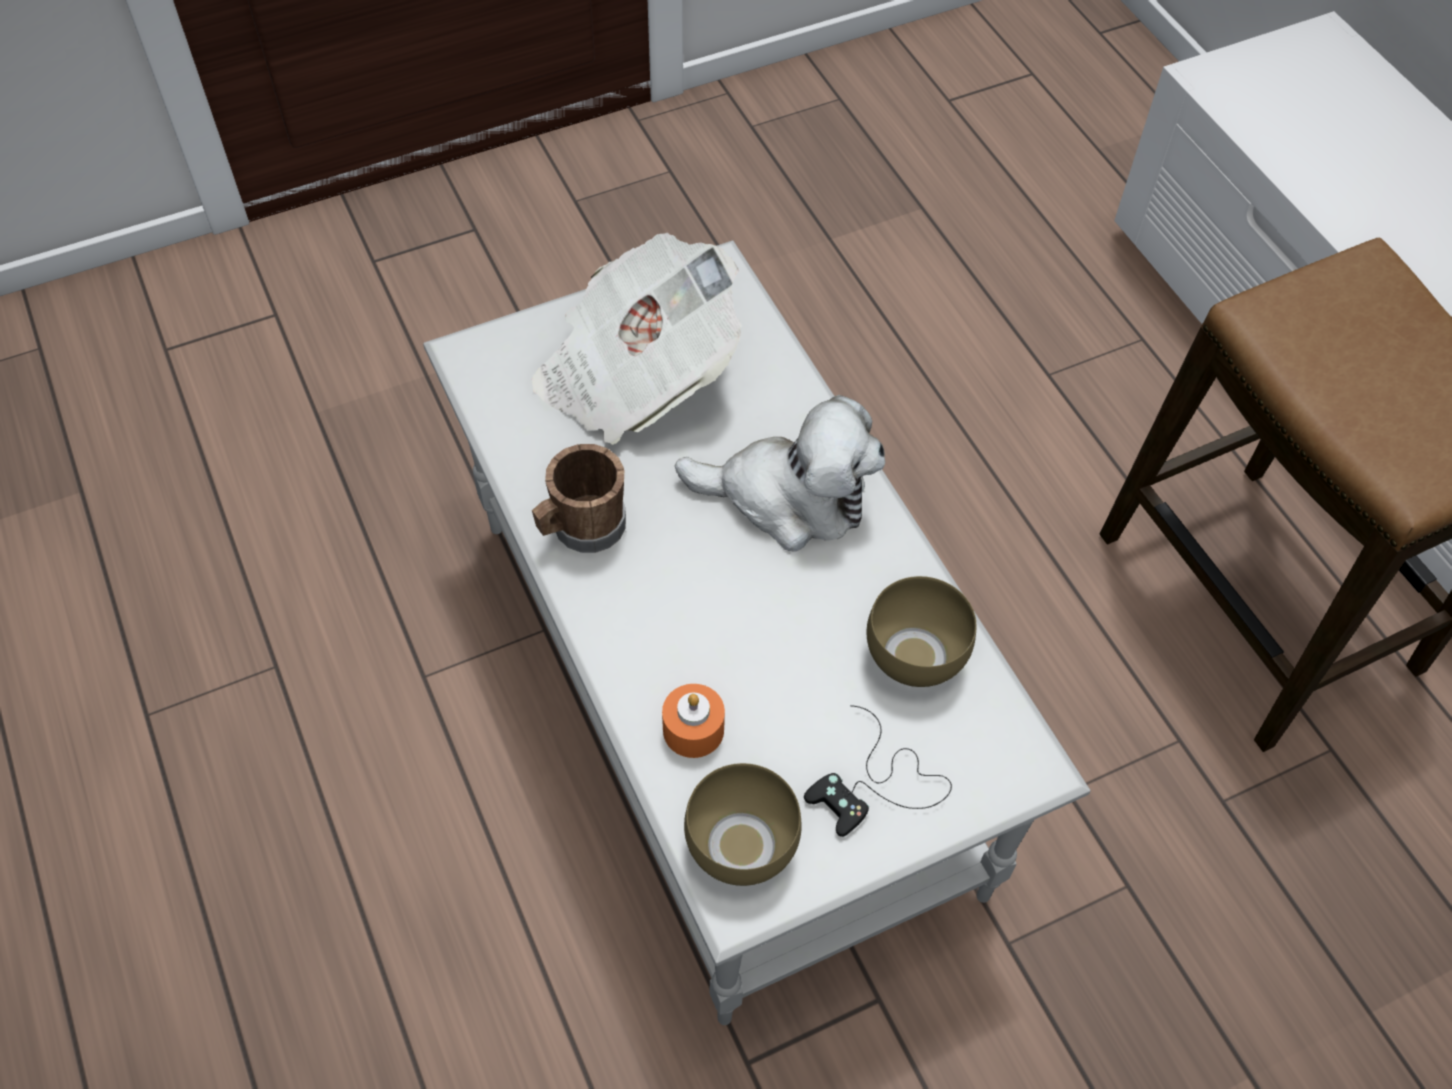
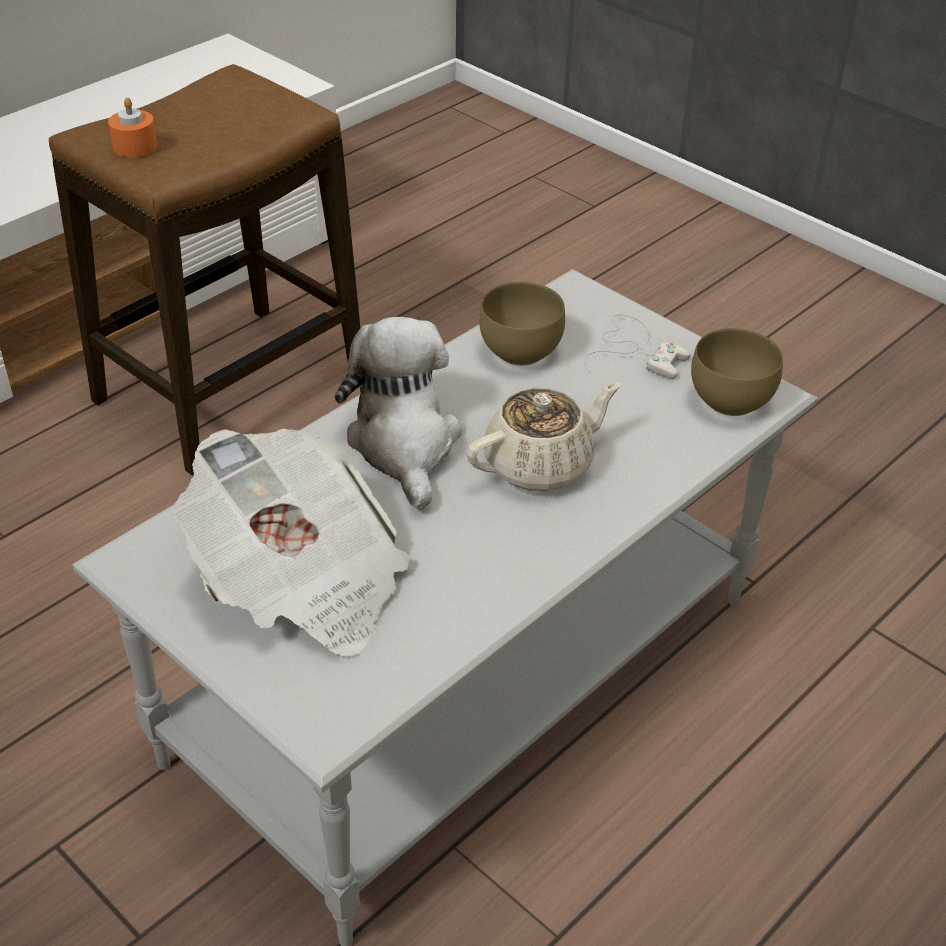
camera: 110 degrees left, 15 degrees down
brown mug [532,444,626,553] -> none
orange candle [662,684,725,758] -> orange candle moved to [108,97,157,157]
black game controller [804,705,952,837] -> white game controller [584,314,691,379]
none -> beige teapot [466,382,621,491]

